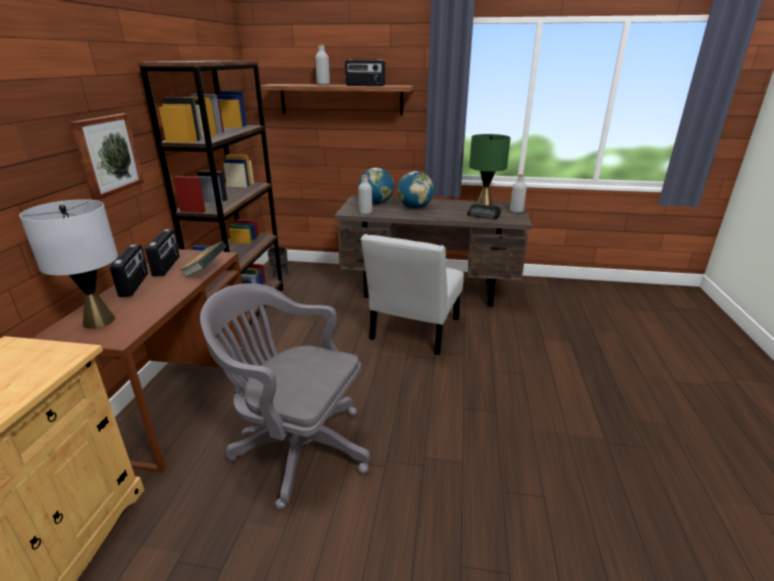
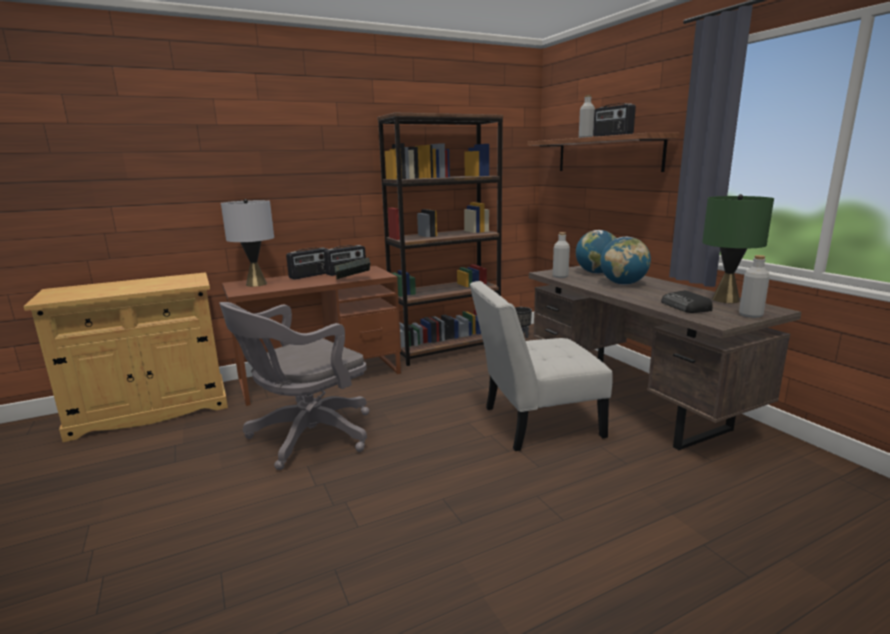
camera: 55 degrees right, 10 degrees down
picture [70,114,144,200] -> none
grey office chair [200,283,370,510] -> grey office chair turned 120 degrees counterclockwise [219,302,369,470]

